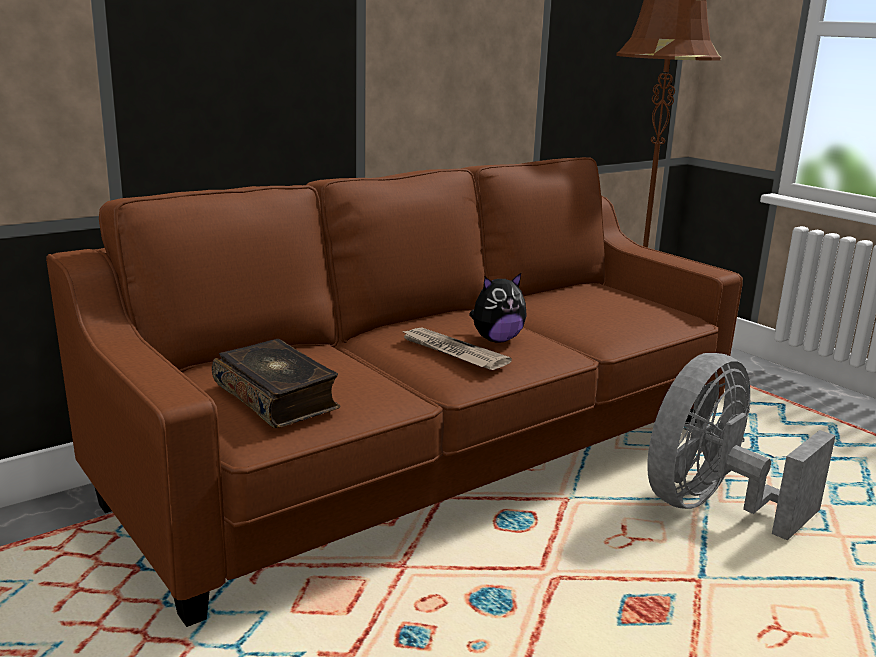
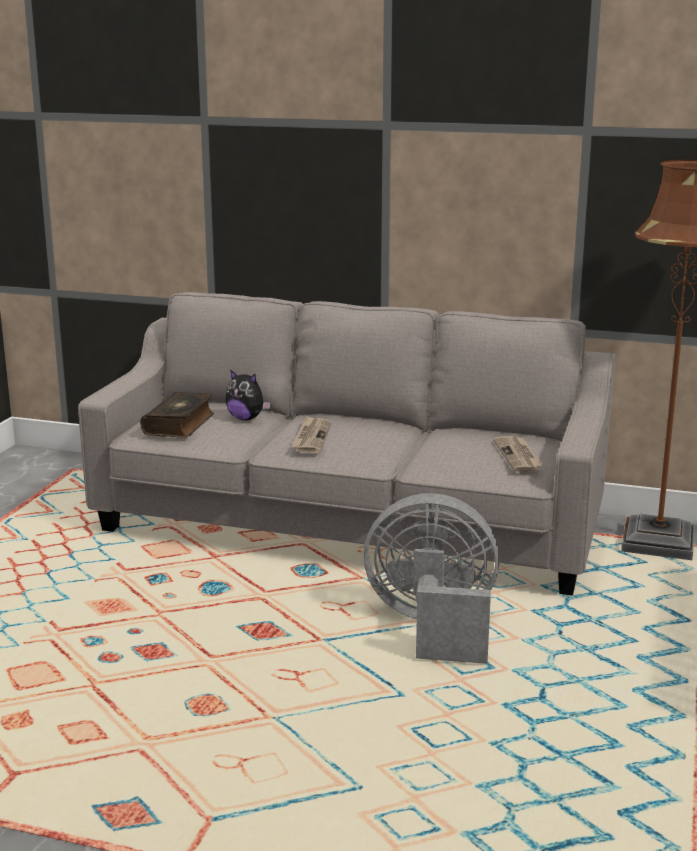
camera: 55 degrees right, 0 degrees up
brown sofa [46,157,743,627] -> grey sofa [78,292,616,596]
plush toy [469,273,527,343] -> plush toy moved to [225,369,270,420]
none -> newspaper [493,436,543,473]

